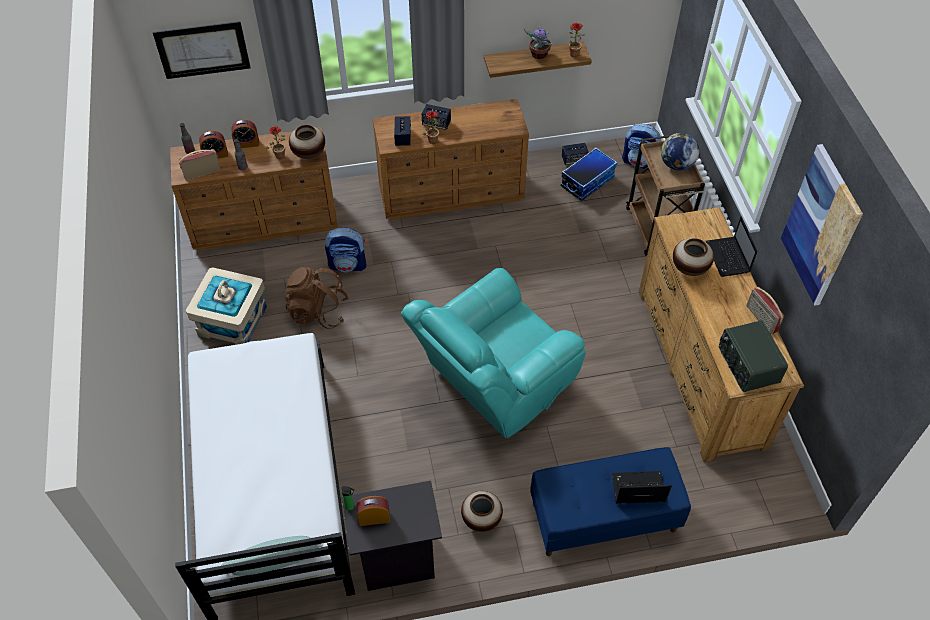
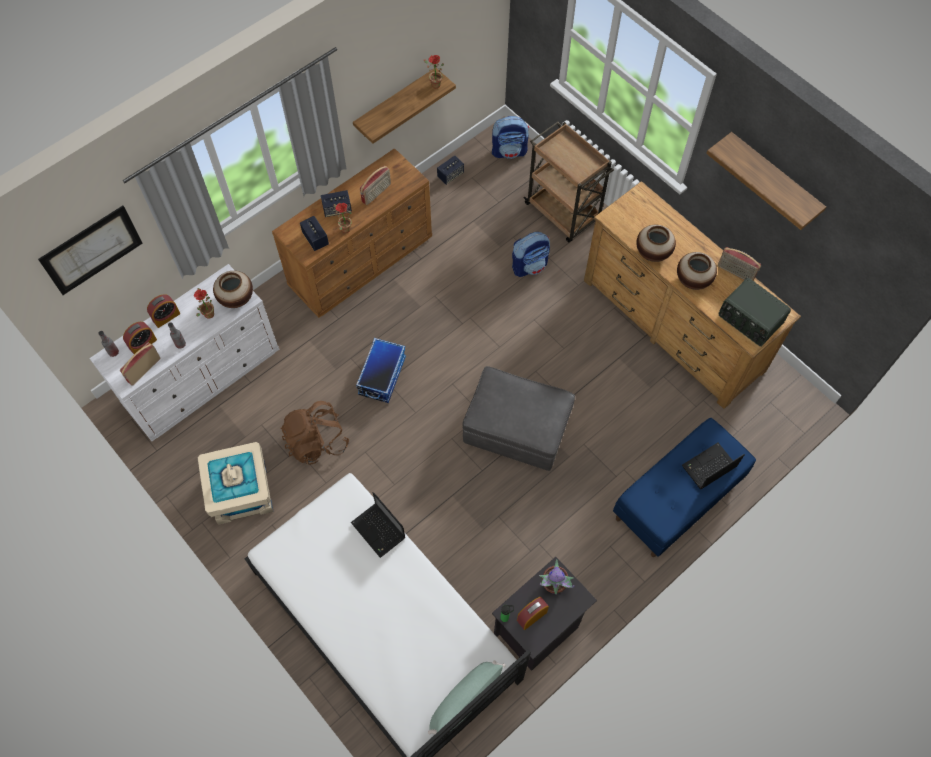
camera: 30 degrees left, 10 degrees up
brown dresser [170,127,338,250] -> white dresser [89,264,279,441]
backpack [325,227,366,272] -> backpack moved to [512,232,550,277]
turquoise armchair [401,268,586,438] -> grey ottoman [463,366,575,471]
vase [461,491,503,532] -> vase moved to [677,252,717,290]
potted plant [524,27,553,59] -> potted plant moved to [539,559,574,595]
storage box [561,148,618,201] -> storage box moved to [356,338,406,403]
globe [661,133,699,170] -> none
laptop [706,217,757,277] -> laptop moved to [351,492,405,558]
picture [781,144,863,306] -> shelf [706,132,826,230]
none -> radio [360,166,391,205]

